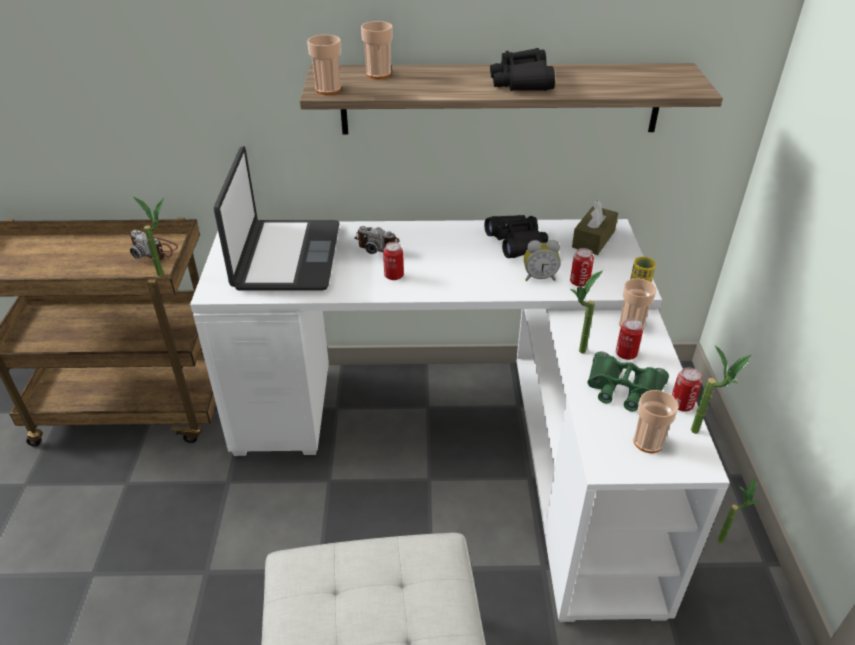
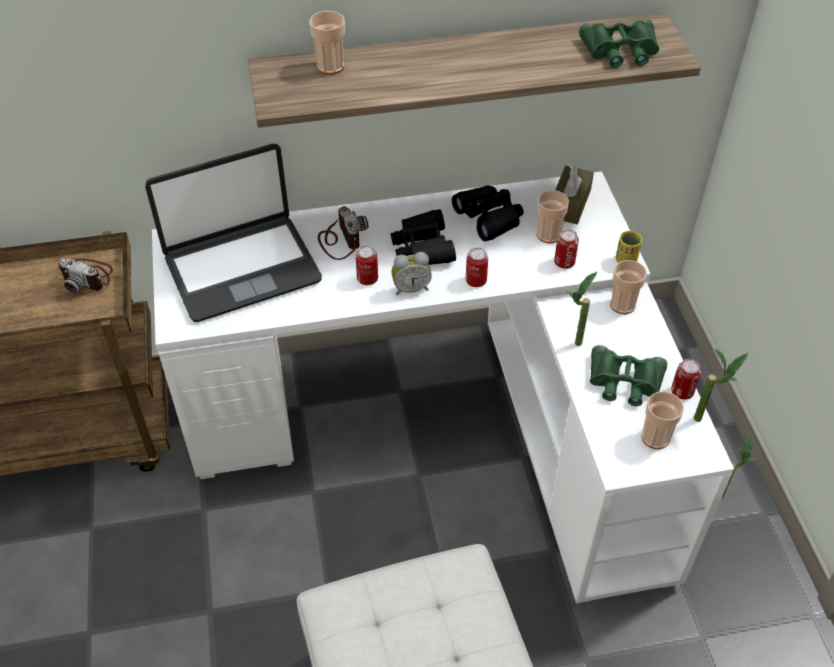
camera: 10 degrees left, 10 degrees up
potted plant [134,197,164,276] -> none
laptop [214,146,340,291] -> laptop turned 75 degrees clockwise [145,144,322,322]
cup [307,35,341,95] -> cup moved to [537,190,569,244]
camera [354,226,399,254] -> camera turned 120 degrees counterclockwise [318,206,368,260]
black binoculars [490,48,555,91] -> black binoculars moved to [391,209,456,265]
alarm clock [524,240,561,281] -> alarm clock moved to [392,252,432,295]
can [616,318,643,360] -> can moved to [466,248,488,287]
none -> green binoculars [579,19,659,68]

